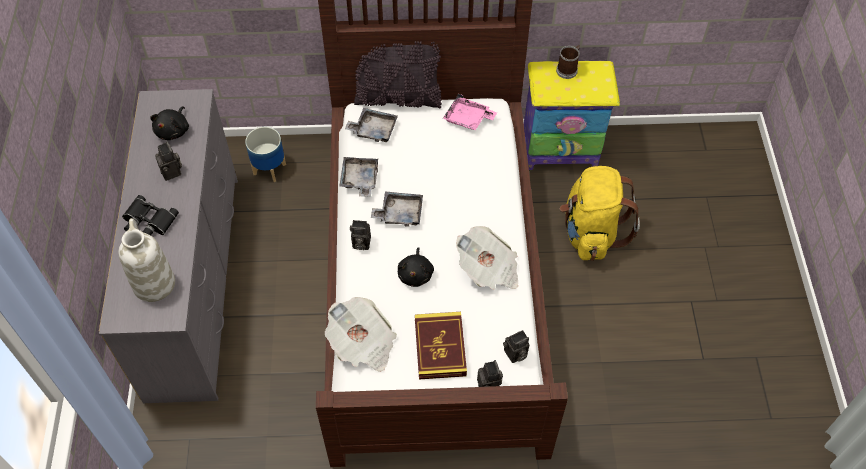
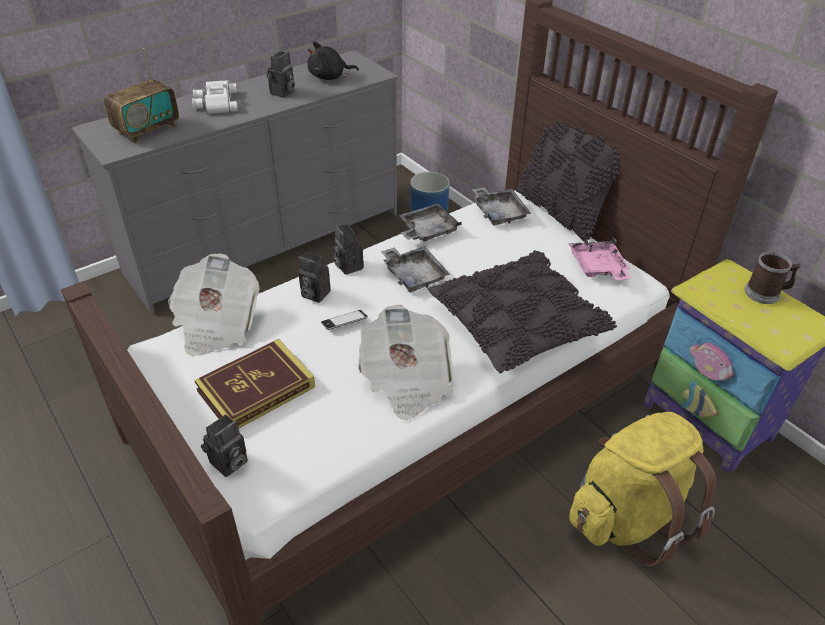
camera: 55 degrees right, 15 degrees down
white vase [119,218,175,302] -> radio [104,48,179,143]
black binoculars [122,195,179,235] -> white binoculars [192,80,238,114]
black plush toy [398,247,434,287] -> phone [321,310,368,330]
camera [503,330,529,363] -> camera moved to [298,252,331,303]
none -> black pillow [428,250,617,373]

